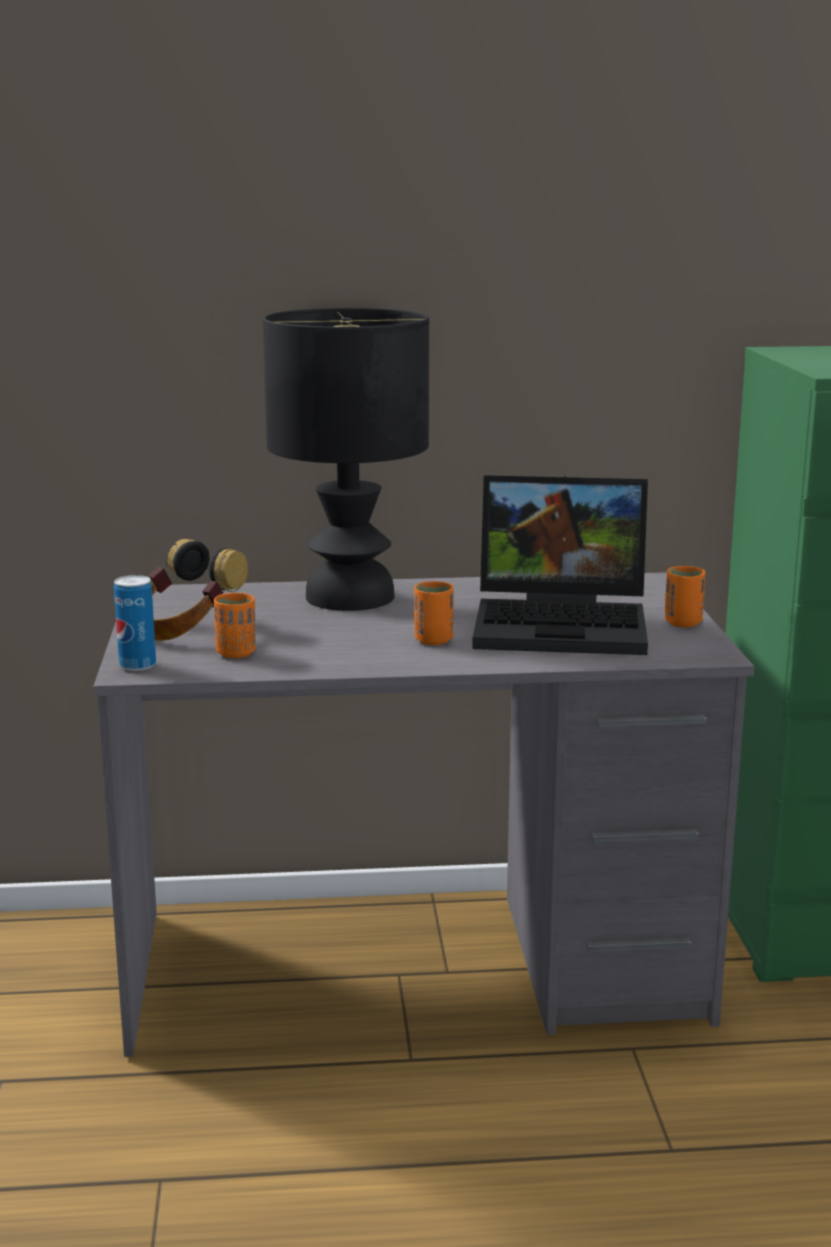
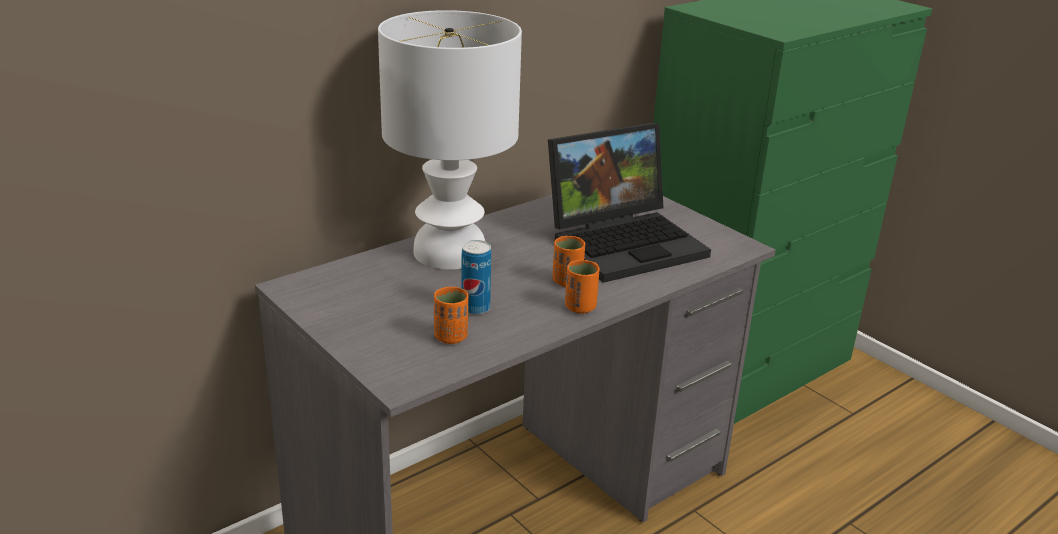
camera: 35 degrees left, 10 degrees up
can [114,575,156,671] -> can moved to [461,240,491,315]
headphones [148,539,248,641] -> none
black table lamp [263,308,429,611] -> white table lamp [378,10,522,270]
orange cup [665,566,705,627] -> orange cup moved to [565,260,600,314]

